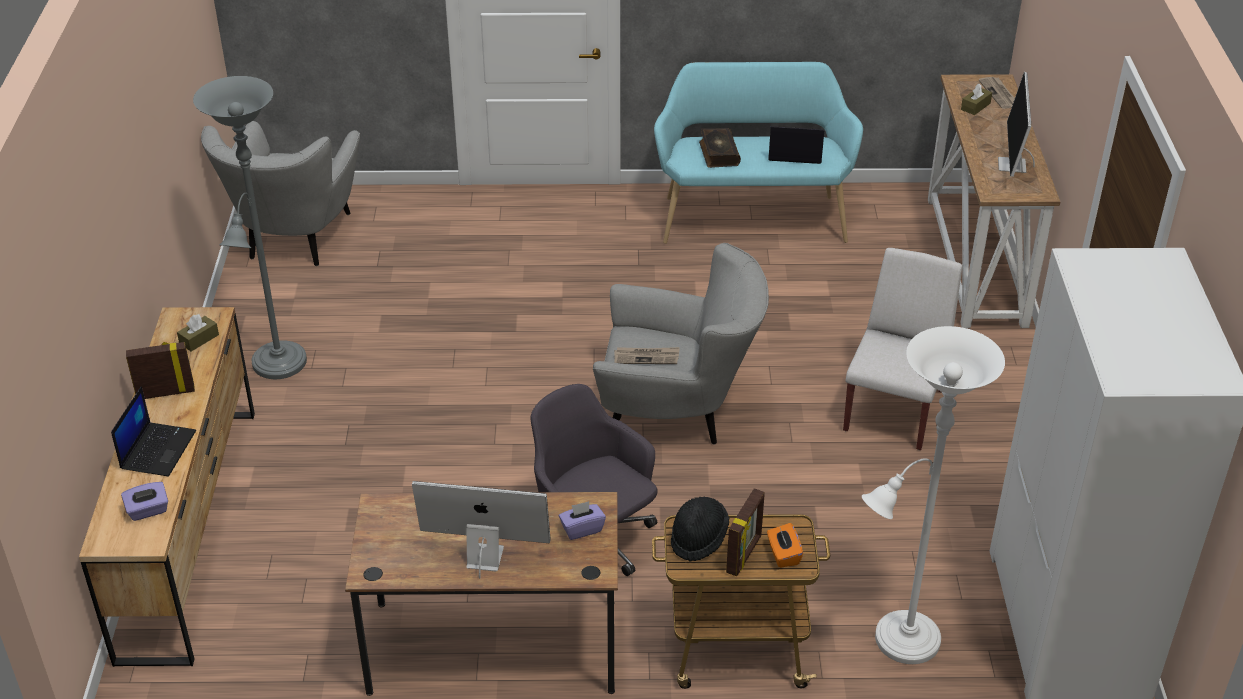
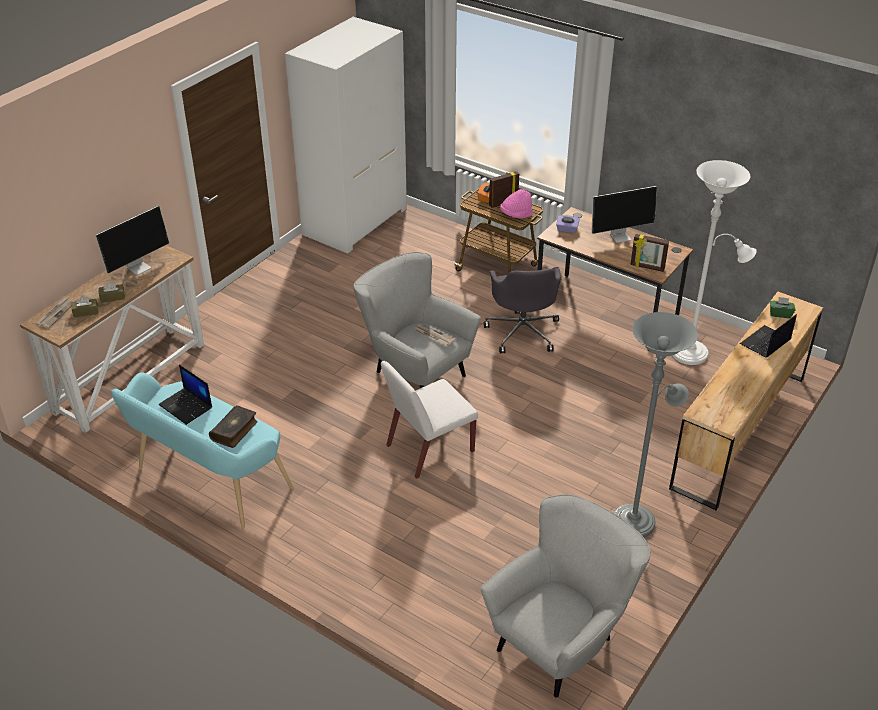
camera: 145 degrees left, 0 degrees up
purple tissue box [121,482,168,521] -> green tissue box [770,297,796,318]
picture frame [126,342,195,399] -> picture frame moved to [630,234,669,272]
brown tissue box [177,314,219,352] -> brown tissue box moved to [99,282,125,303]
monitor [412,481,551,578] -> monitor turned 60 degrees counterclockwise [592,186,657,243]
black hat [671,496,729,562] -> pink hat [500,189,533,218]
white chair [843,248,962,450] -> white chair moved to [381,361,478,479]
white floor lamp [862,326,1005,664] -> white floor lamp moved to [672,160,757,365]

